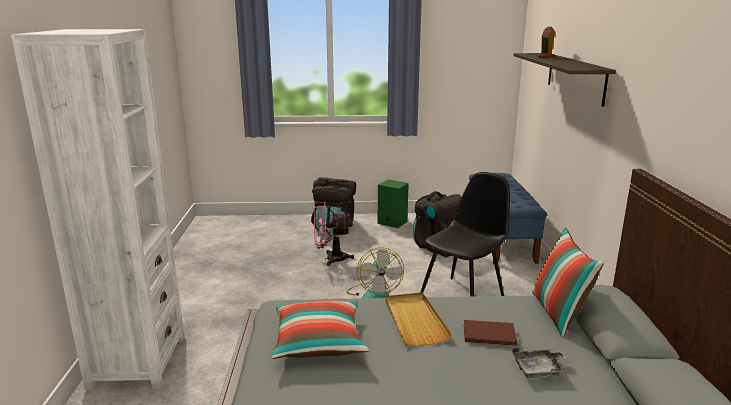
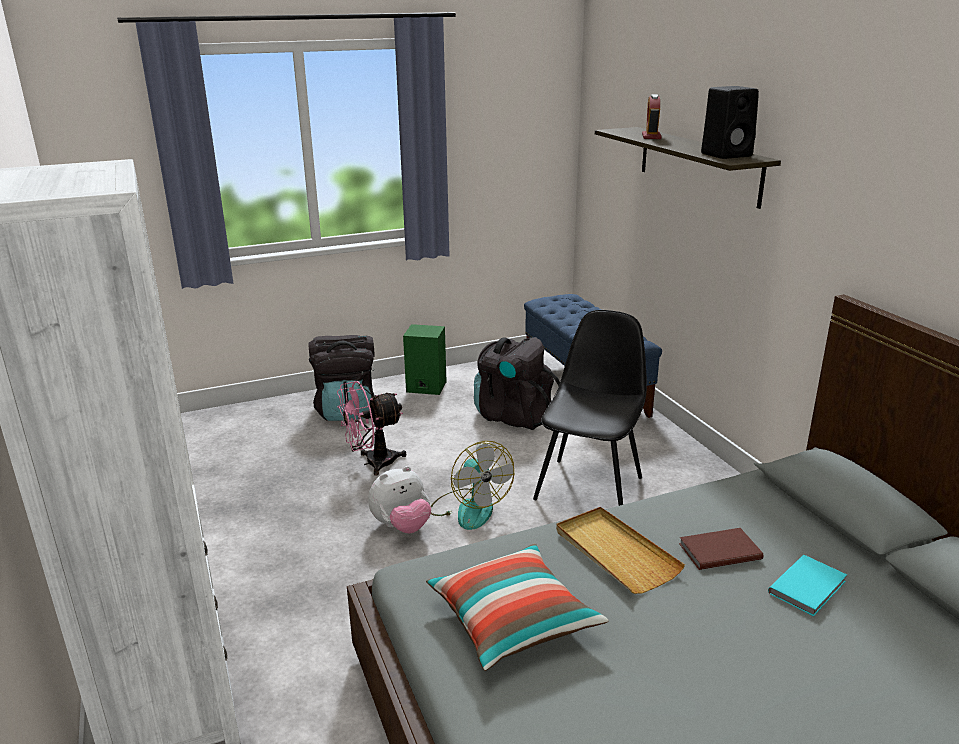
camera: 20 degrees left, 5 degrees up
grey tray [512,348,567,378] -> turquoise book [768,555,847,616]
pillow [532,228,604,338] -> none
none -> plush toy [368,466,431,533]
none -> black speaker [701,86,759,159]

